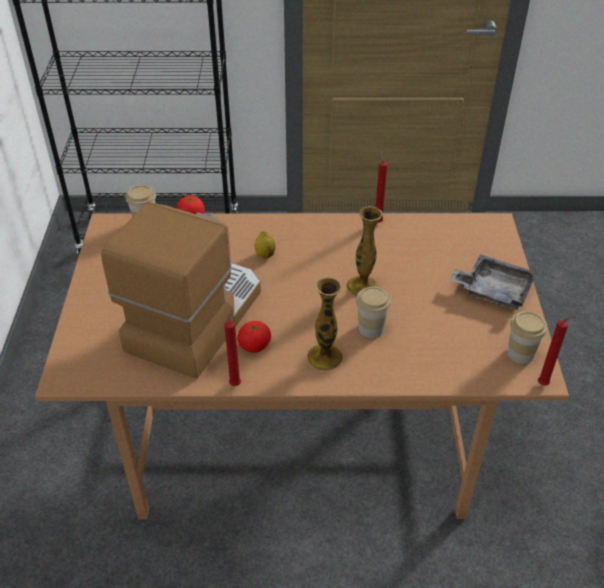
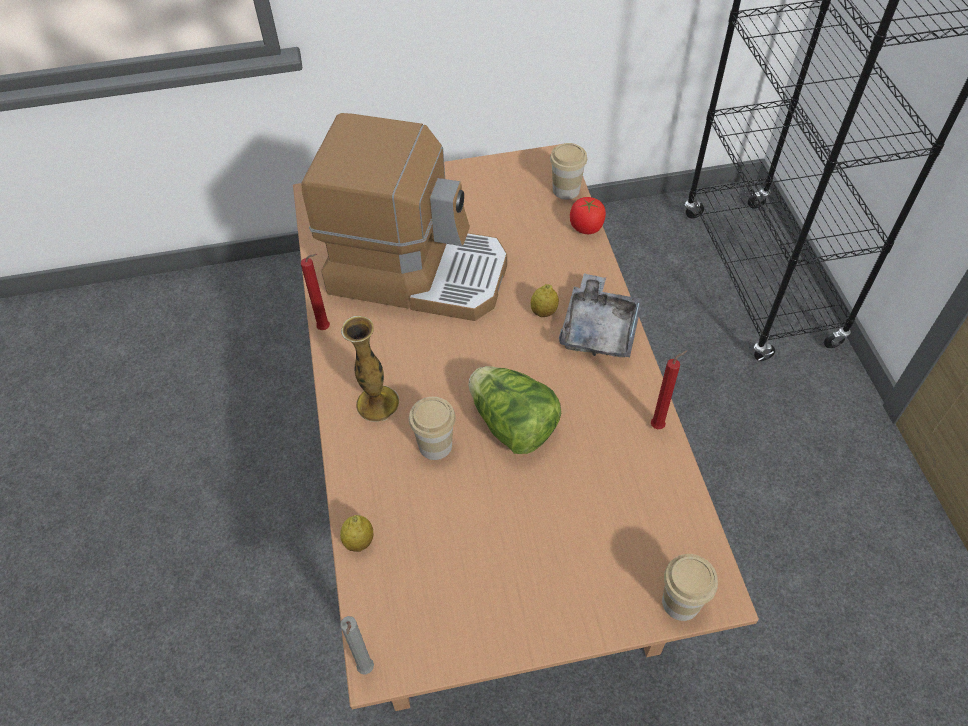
camera: 80 degrees right, 10 degrees up
tomato [237,321,271,353] -> none
vase [346,206,383,296] -> lettuce [469,366,561,454]
grey tray [450,254,536,310] -> grey tray moved to [559,273,643,357]
cup [507,311,547,364] -> cup moved to [662,554,718,621]
red candle [538,316,577,386] -> grey candle [340,616,374,675]
none -> lemon [340,515,374,552]

